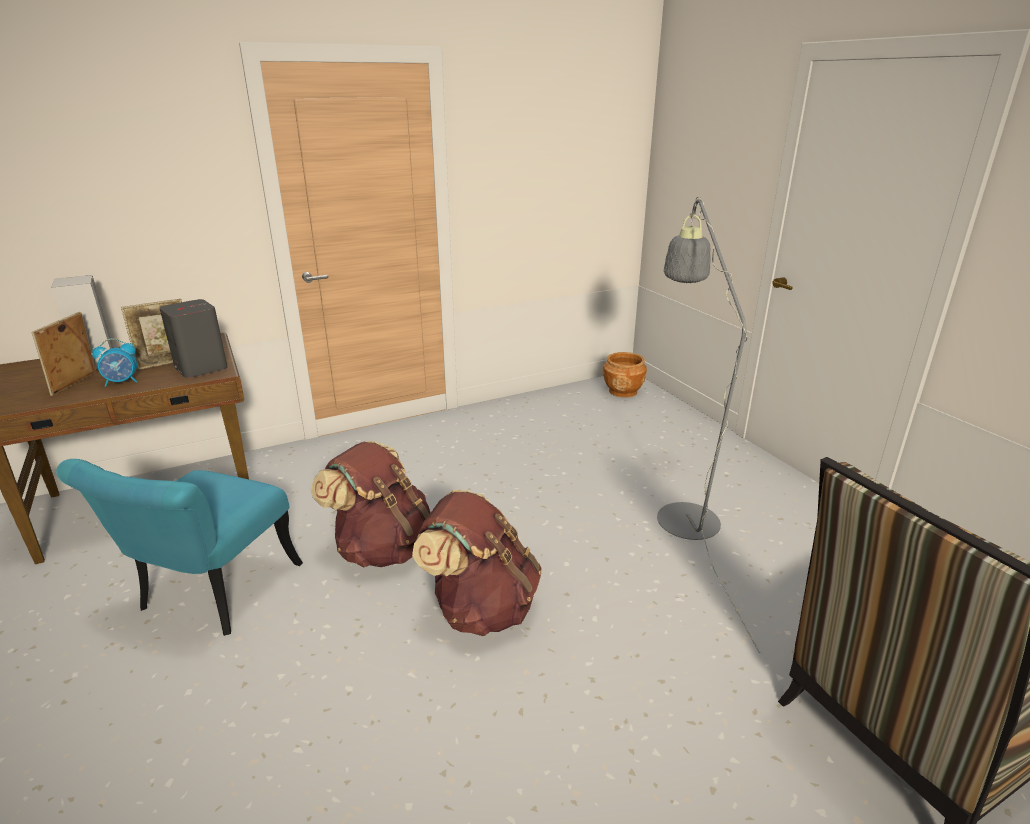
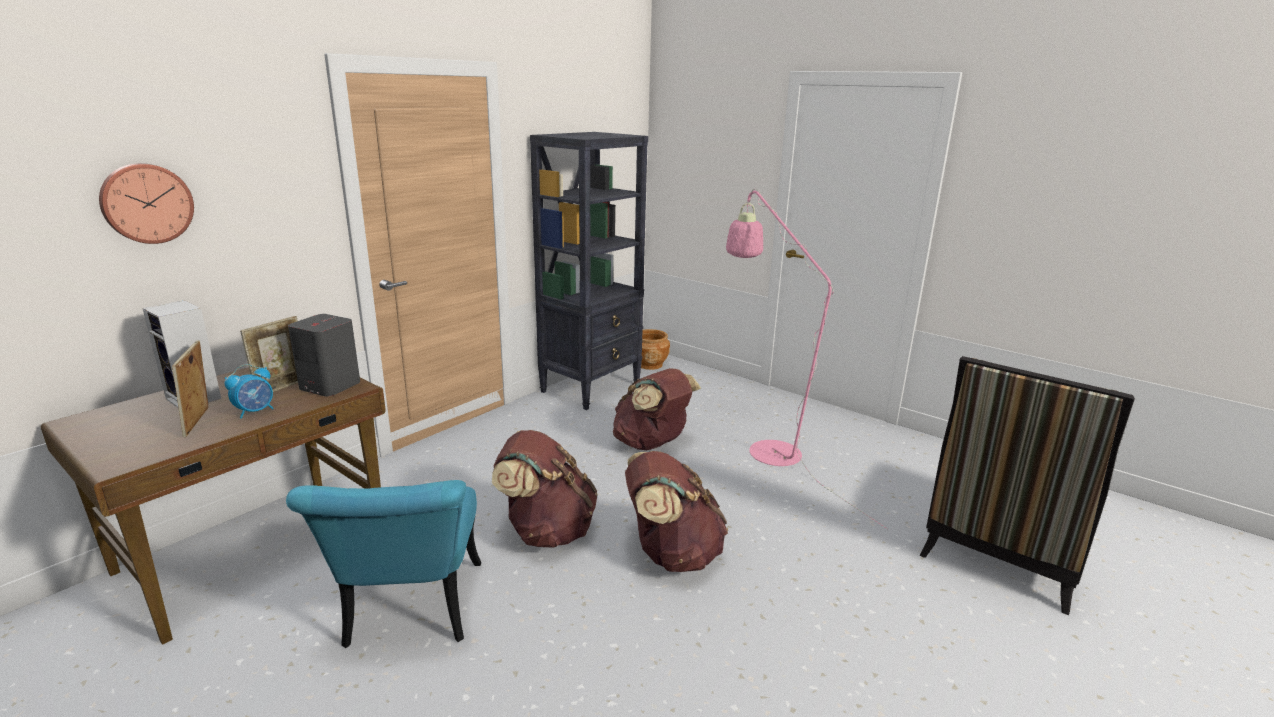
camera: 25 degrees left, 5 degrees down
grey floor lamp [657,197,760,653] -> pink floor lamp [726,189,888,529]
none -> wall clock [99,163,194,244]
none -> black bookcase [530,132,648,410]
none -> brown backpack [613,368,701,450]

